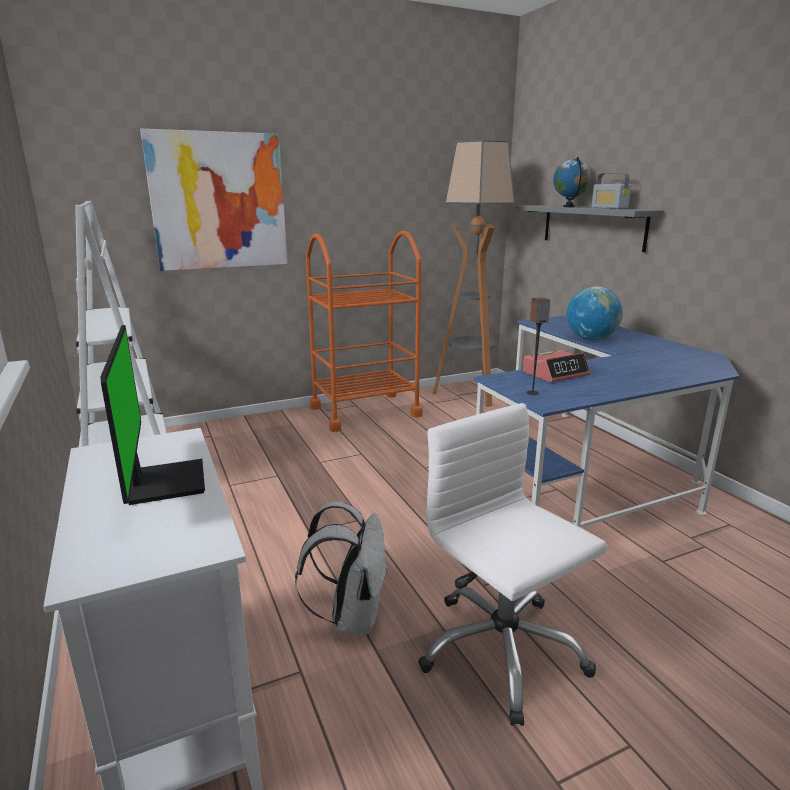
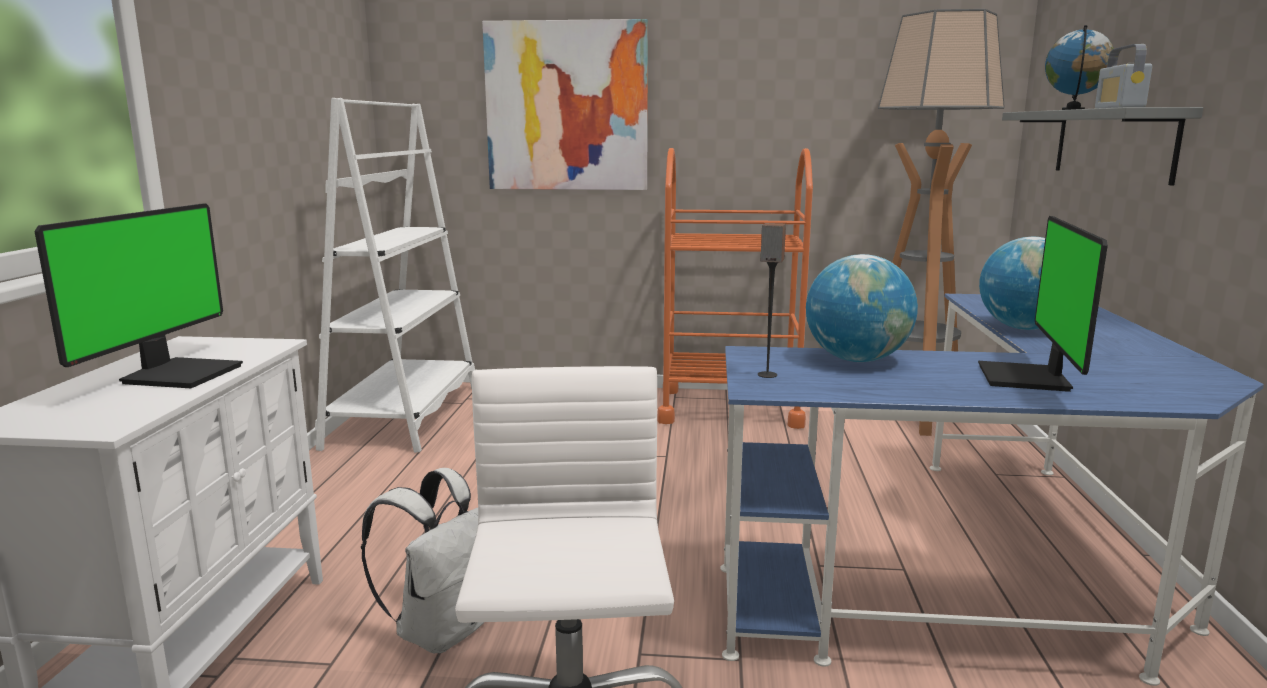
camera: 30 degrees right, 5 degrees down
alarm clock [523,350,590,382] -> globe [806,254,918,362]
none -> monitor [978,216,1108,392]

